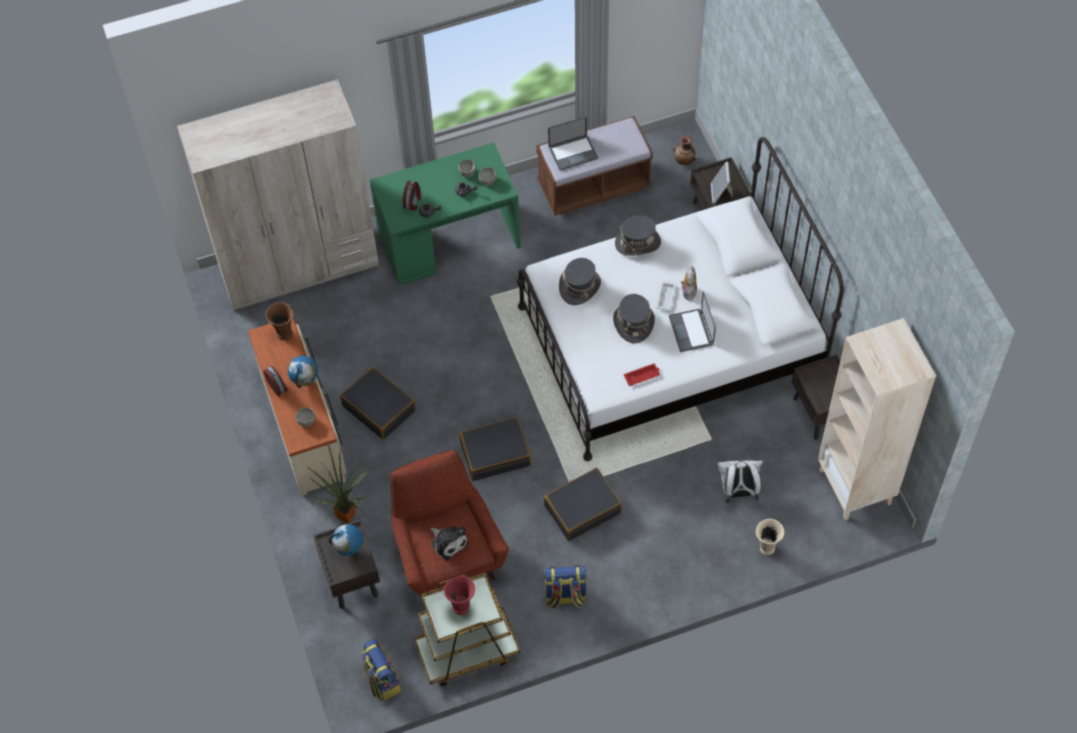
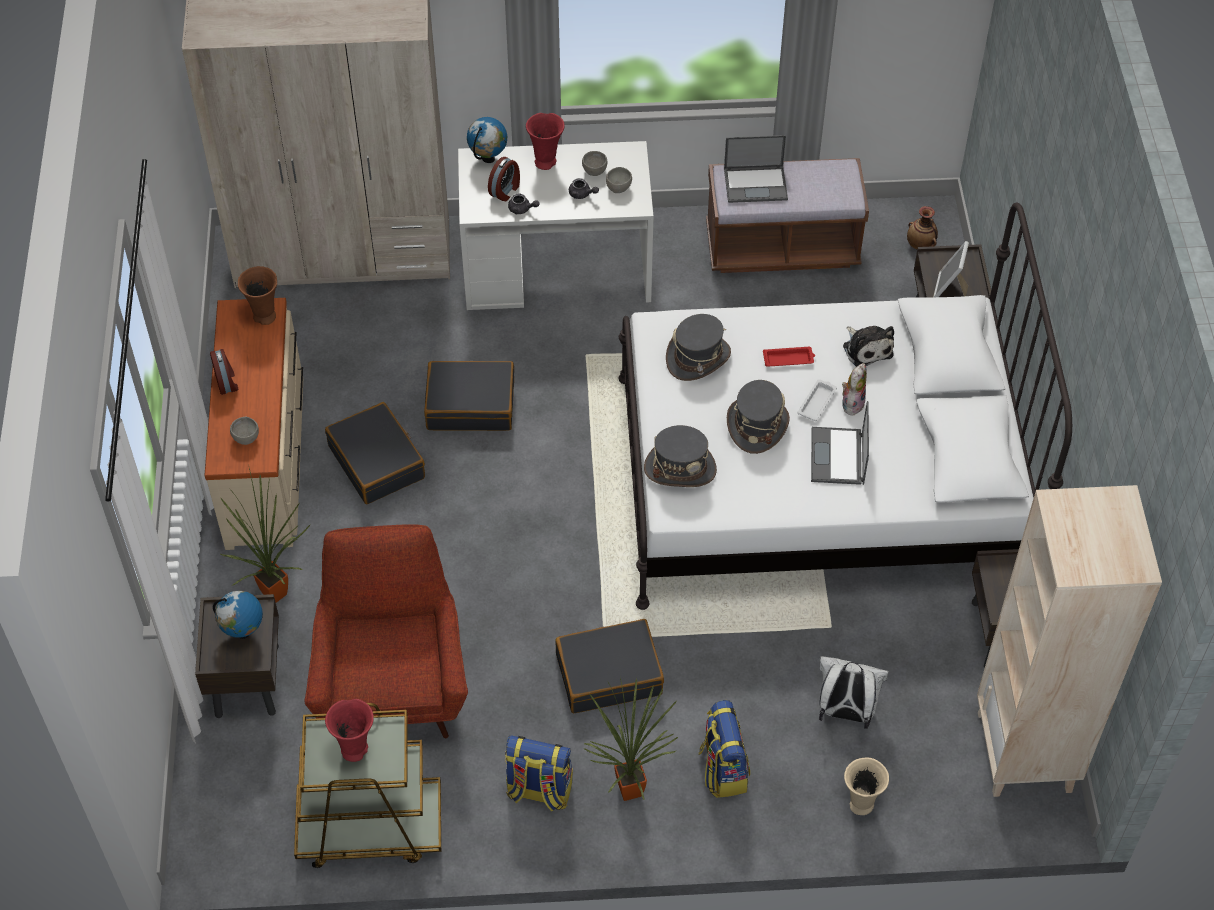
camera: 15 degrees right, 5 degrees down
globe [288,356,318,388] -> globe moved to [467,117,507,163]
backpack [362,639,401,701] -> backpack moved to [698,700,750,798]
green desk [369,142,521,285] -> white desk [458,141,654,310]
plush toy [431,526,468,560] -> plush toy moved to [843,326,894,367]
black suitcase [459,417,531,481] -> black suitcase moved to [424,361,514,431]
grey hat [615,215,661,256] -> grey hat moved to [644,425,717,487]
red tray [624,364,660,386] -> red tray moved to [763,347,815,367]
none -> red vase [526,113,565,170]
none -> potted plant [583,678,678,801]

